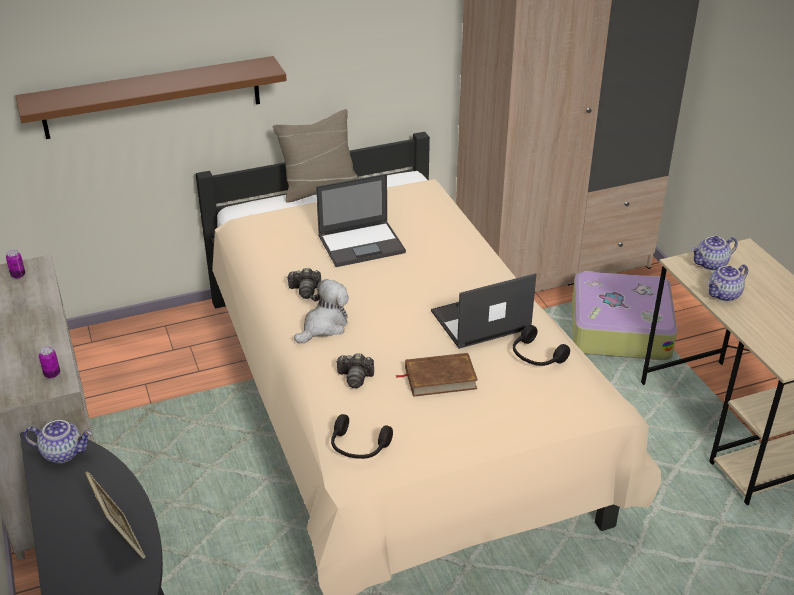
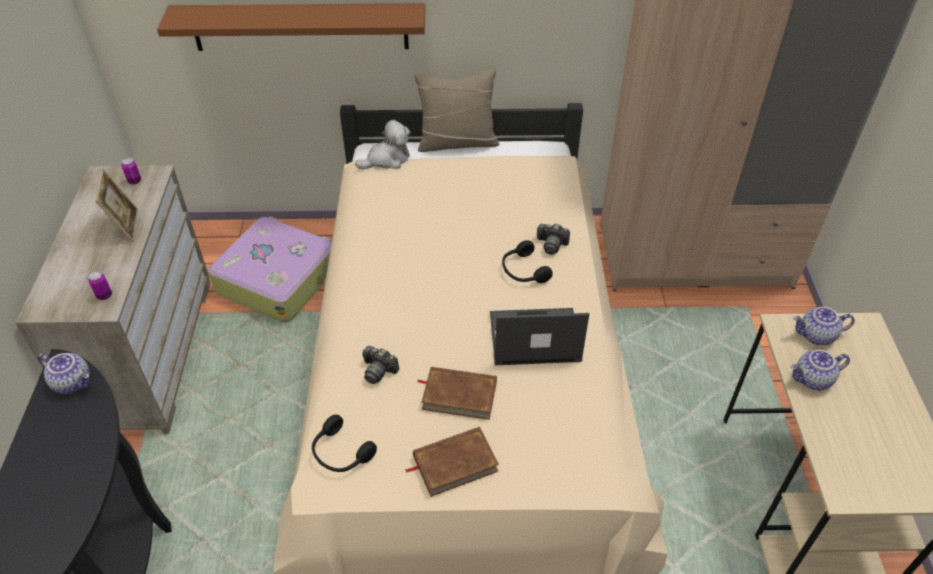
camera: 20 degrees right, 10 degrees up
picture frame [85,471,145,559] -> picture frame moved to [95,169,138,242]
camera [287,268,321,299] -> camera moved to [536,223,570,255]
plush toy [294,279,349,344] -> plush toy moved to [355,120,410,170]
laptop [316,174,406,267] -> none
black headphones [513,325,570,366] -> black headphones moved to [502,240,553,283]
suitcase [572,271,677,360] -> suitcase moved to [208,216,332,322]
none -> brown book [405,427,499,497]

